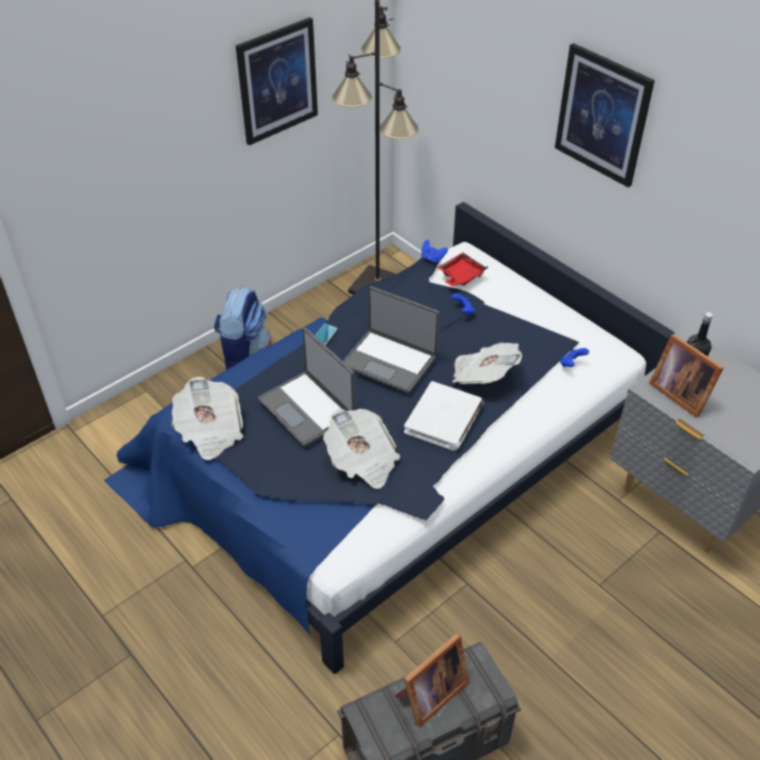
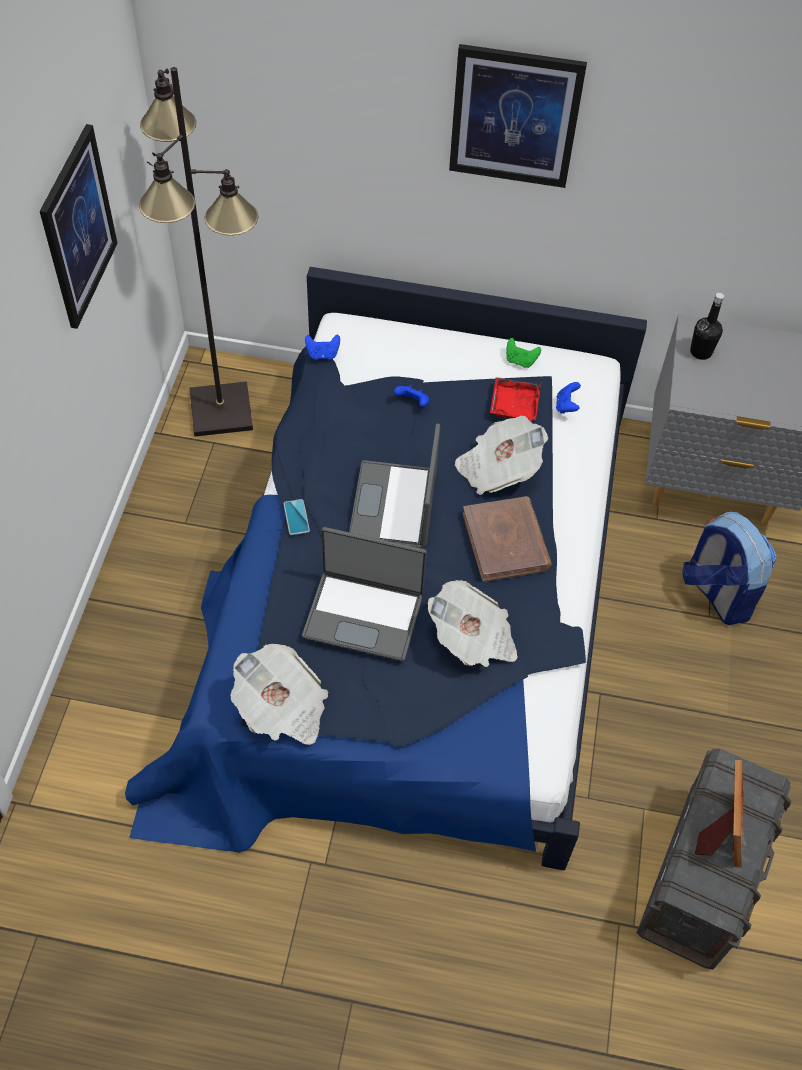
camera: 40 degrees left, 10 degrees up
backpack [214,286,272,370] -> backpack moved to [683,512,777,625]
laptop [343,286,439,394] -> laptop turned 105 degrees clockwise [349,424,440,549]
white book [404,381,484,451] -> brown book [463,496,552,582]
red tray [438,253,488,287] -> red tray moved to [490,377,541,422]
picture frame [649,334,724,418] -> none
none -> green game controller [506,338,541,368]

